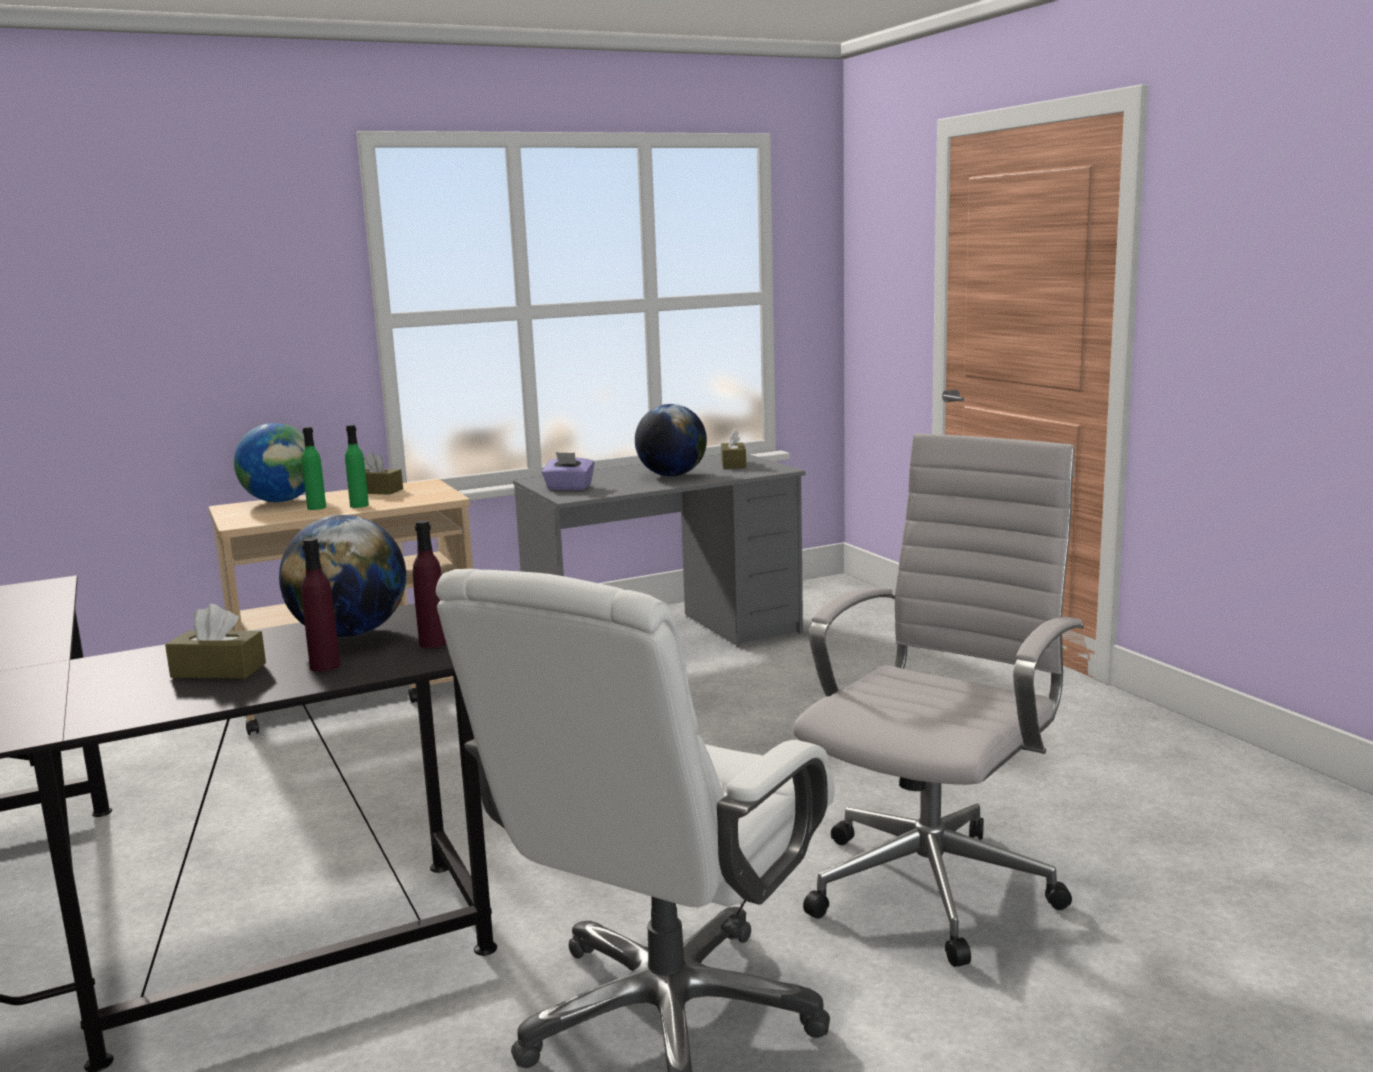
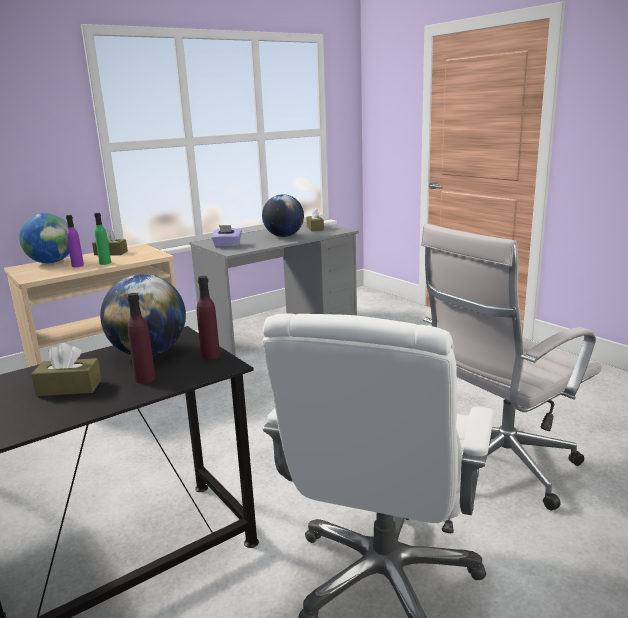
camera: 10 degrees left, 5 degrees up
green bottle [302,427,326,510] -> purple bottle [66,215,84,267]
white office chair [793,433,1084,967] -> white office chair turned 150 degrees counterclockwise [421,224,602,510]

